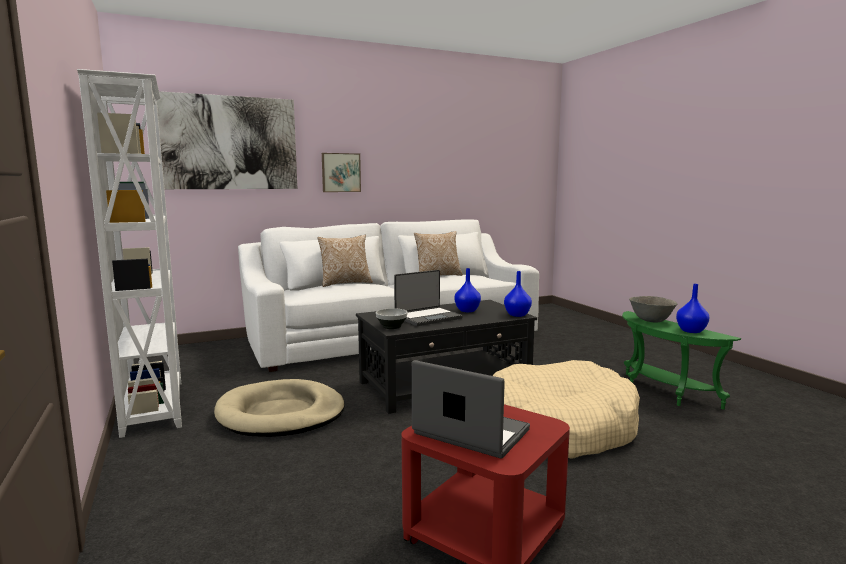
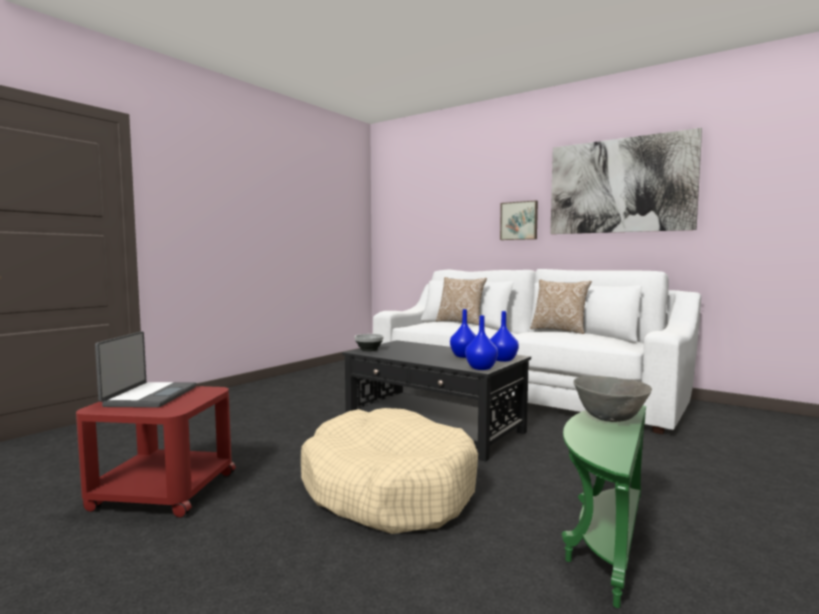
camera: 60 degrees right, 5 degrees down
white bookcase [77,69,182,438] -> none
picture [157,91,297,189] -> picture moved to [550,128,702,234]
beige dog bed [214,379,345,437] -> none
laptop [394,270,463,326] -> none
blue vase [676,284,710,333] -> blue vase moved to [490,311,519,362]

